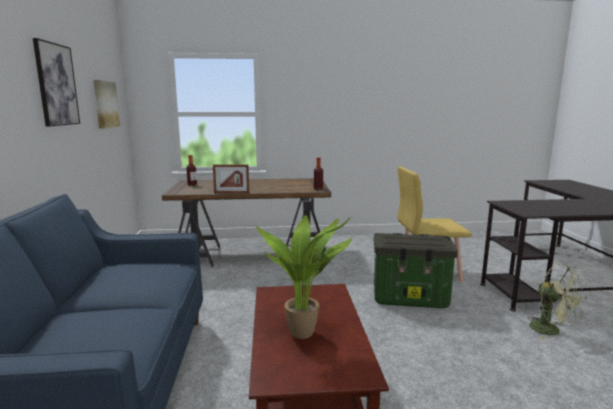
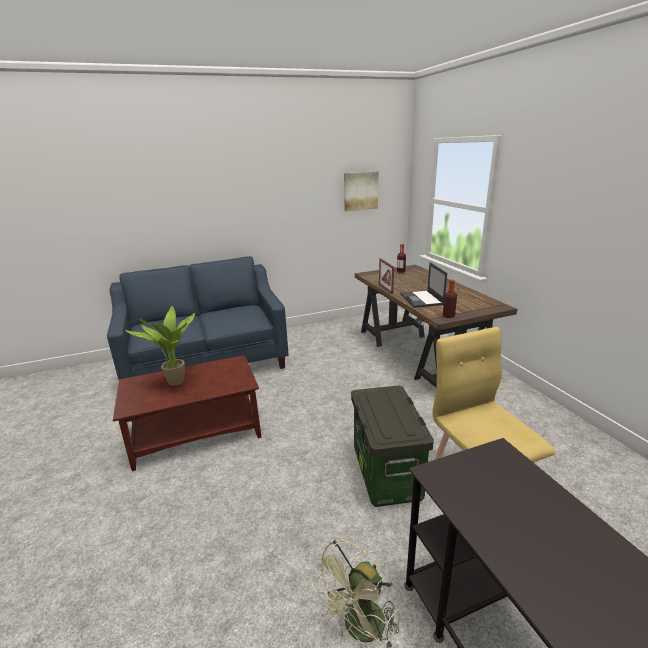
camera: 75 degrees right, 10 degrees up
picture [33,38,80,127] -> none
none -> laptop [400,262,447,308]

